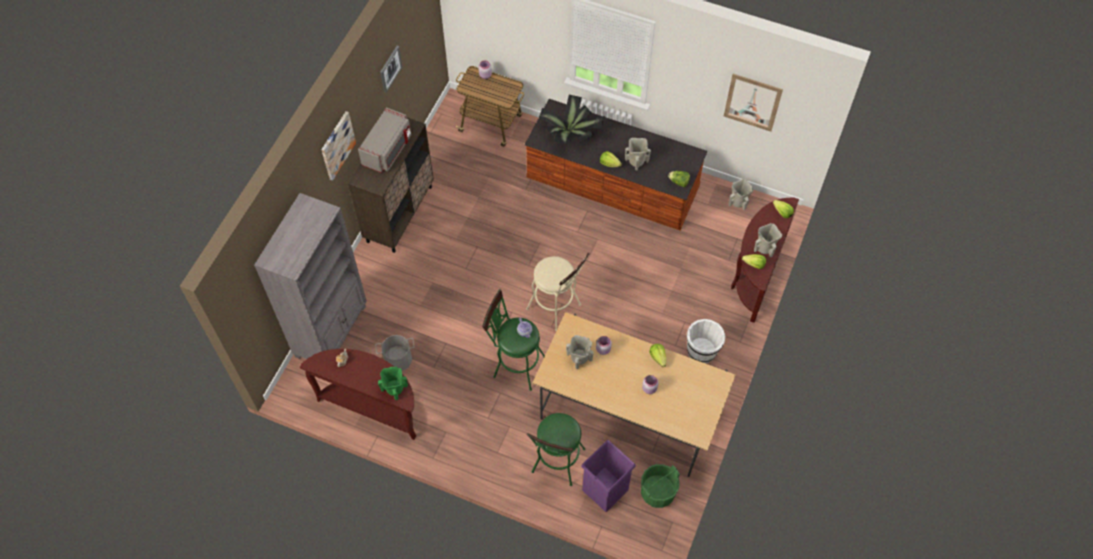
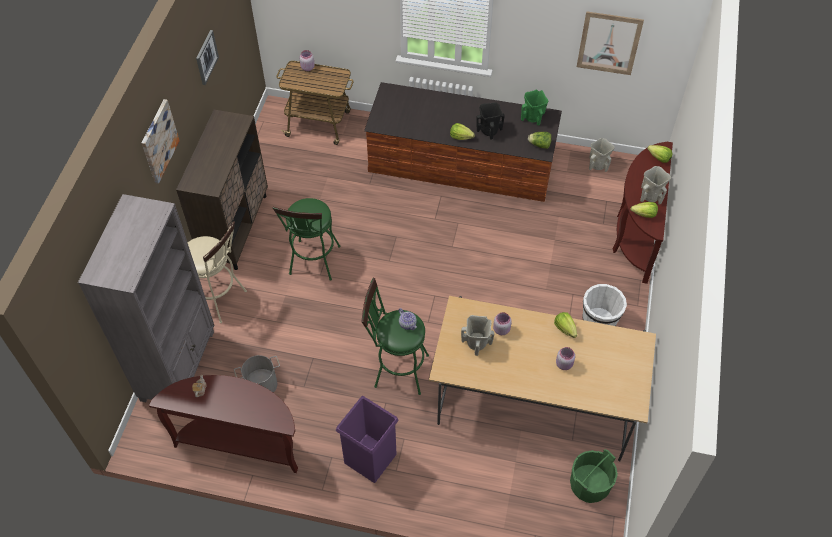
camera: 10 degrees left, 5 degrees down
grey microwave [358,107,411,173] -> none
green vase [378,366,408,400] -> green vase moved to [521,90,548,126]
beige stool [526,253,590,331] -> beige stool moved to [188,221,247,323]
green stool [527,413,585,486] -> green stool moved to [272,198,341,281]
potted plant [539,95,605,145] -> none
purple trash can [581,440,636,512] -> purple trash can moved to [336,396,398,483]
beige vase [625,138,651,171] -> black vase [476,102,505,140]

